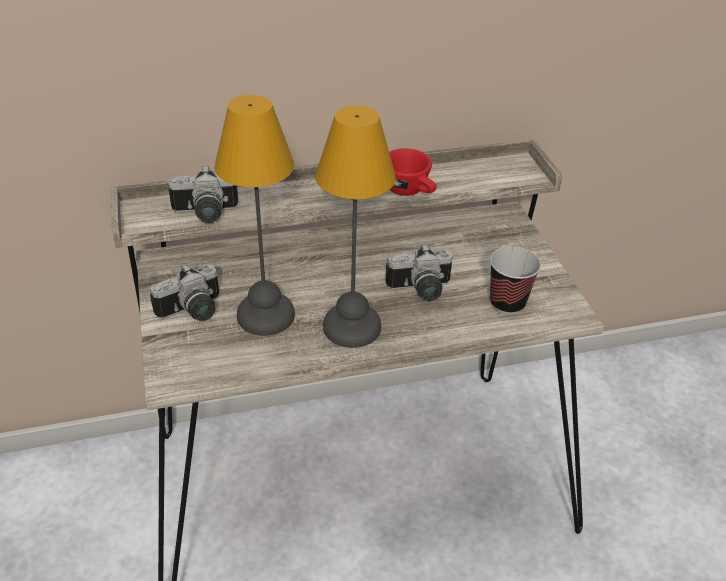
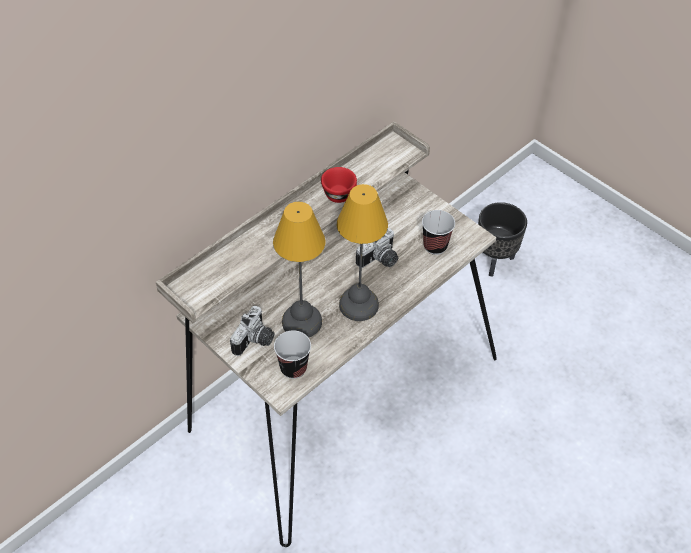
camera: 30 degrees left, 10 degrees up
camera [168,166,239,223] -> none
none -> cup [274,330,311,379]
none -> black planter [478,202,527,277]

